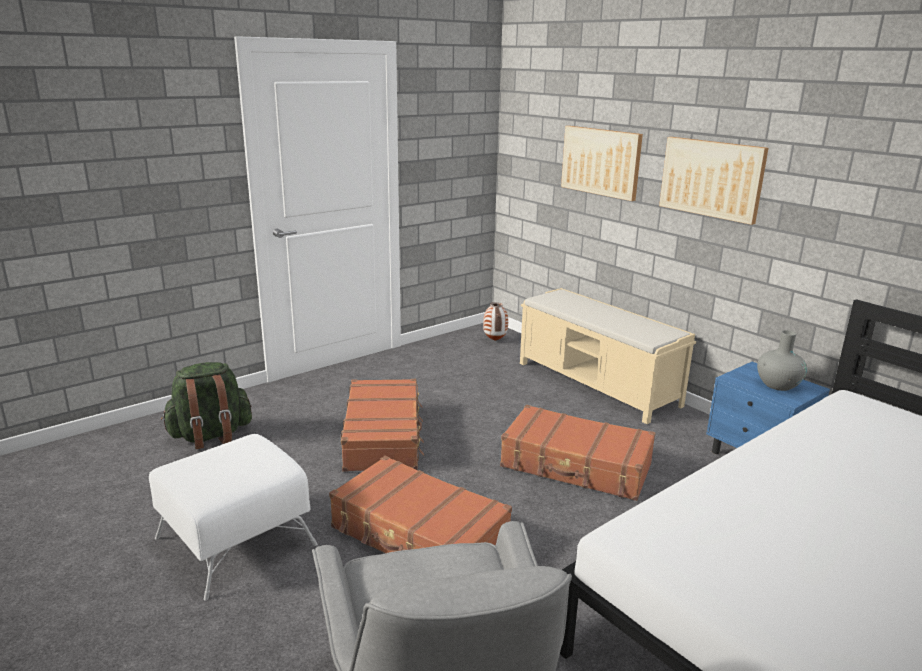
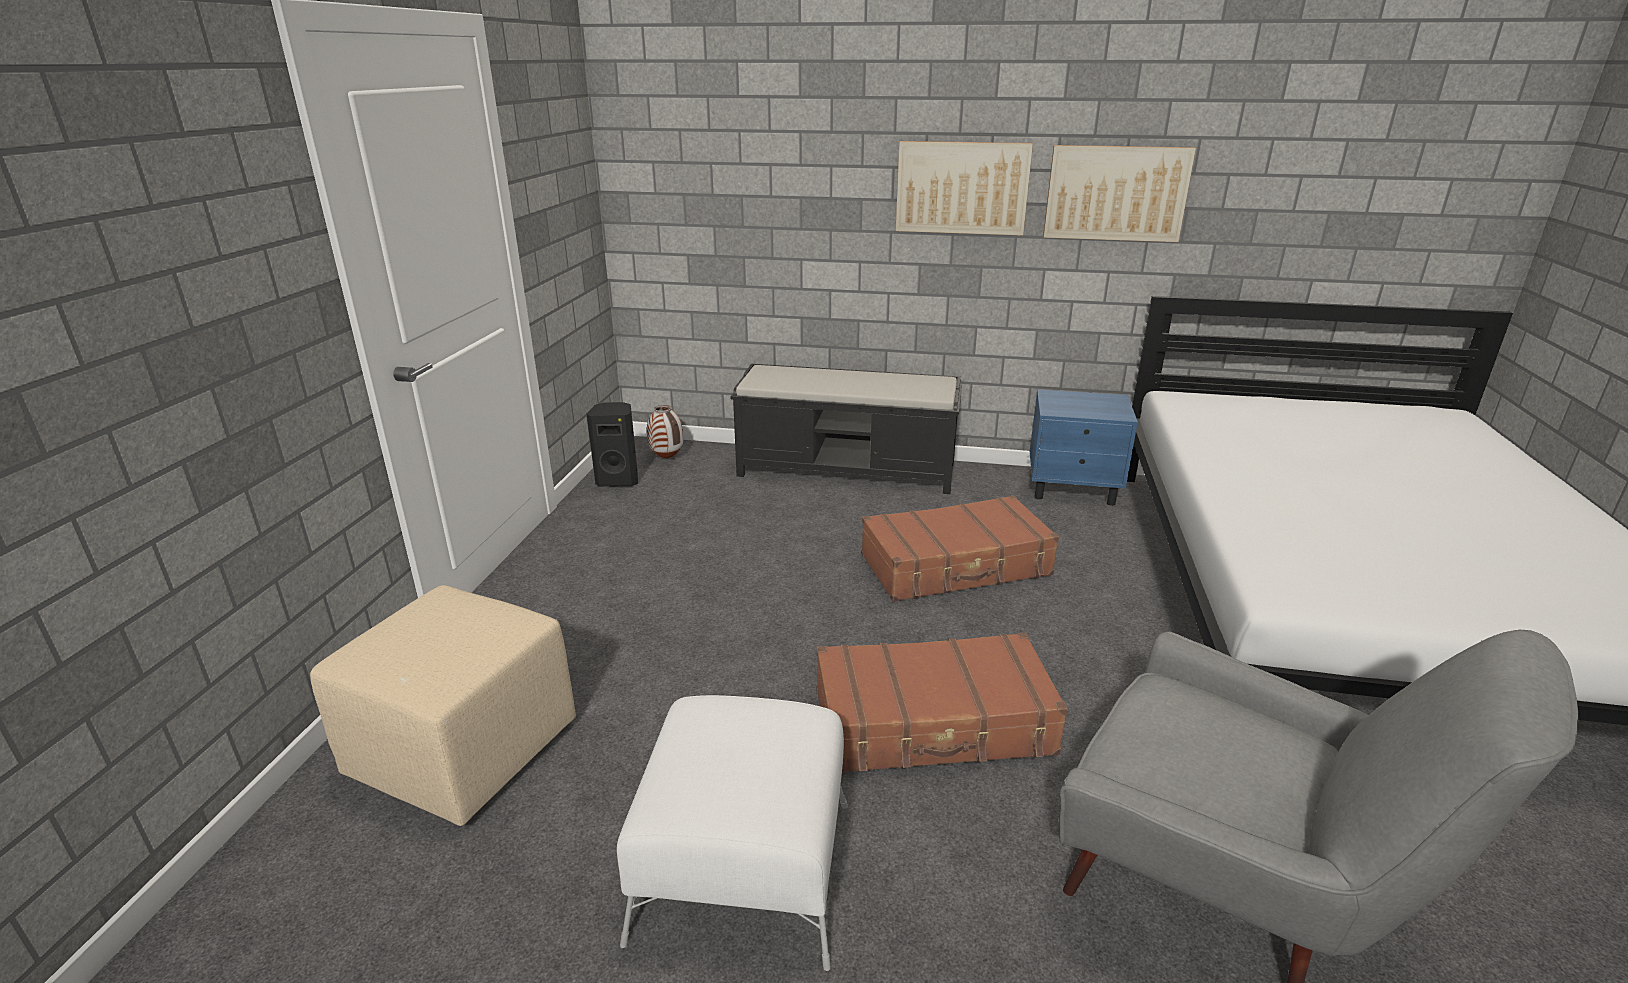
camera: 40 degrees left, 5 degrees up
green backpack [161,362,252,449] -> beige ottoman [310,585,576,826]
brown suitcase [341,379,424,472] -> none
beige bench [520,288,696,424] -> black bench [730,364,962,494]
picture [561,126,643,201] -> picture moved to [1043,145,1196,242]
grey vase [757,330,807,391] -> none
none -> black speaker [587,402,638,487]

